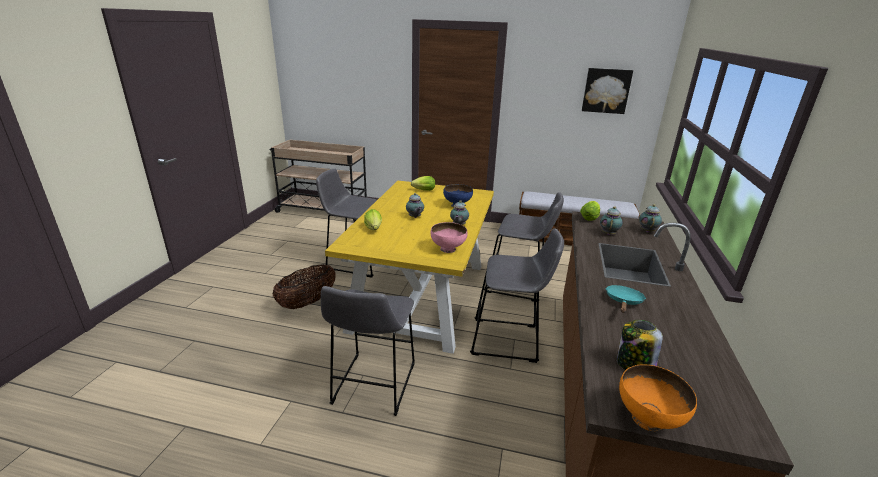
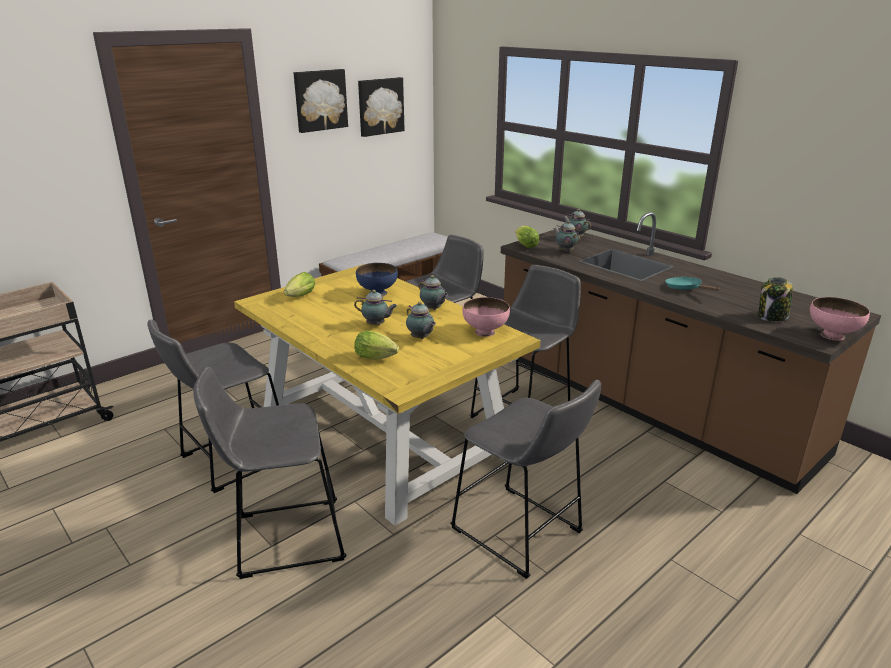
camera: 55 degrees left, 0 degrees up
basket [273,264,336,309] -> grey stool [193,367,346,579]
orange bowl [619,365,697,431] -> pink bowl [810,297,870,341]
none -> picture [294,69,348,133]
none -> teapot [406,302,436,339]

